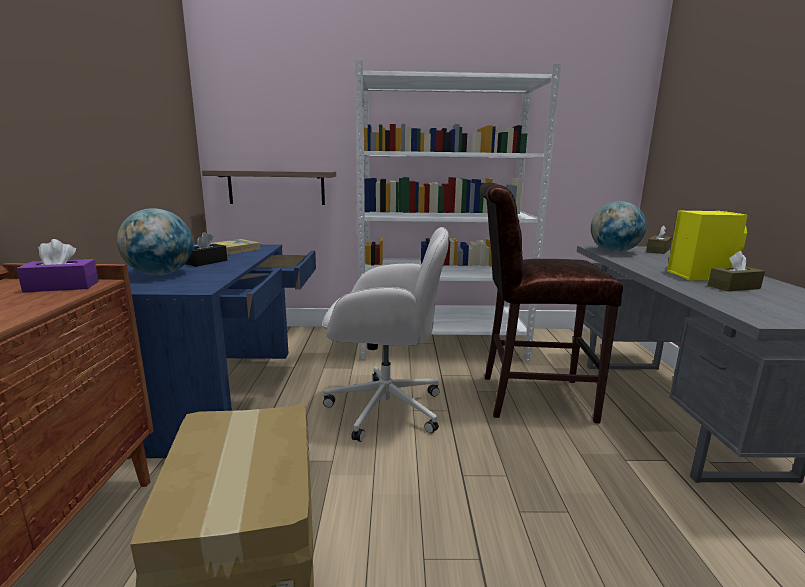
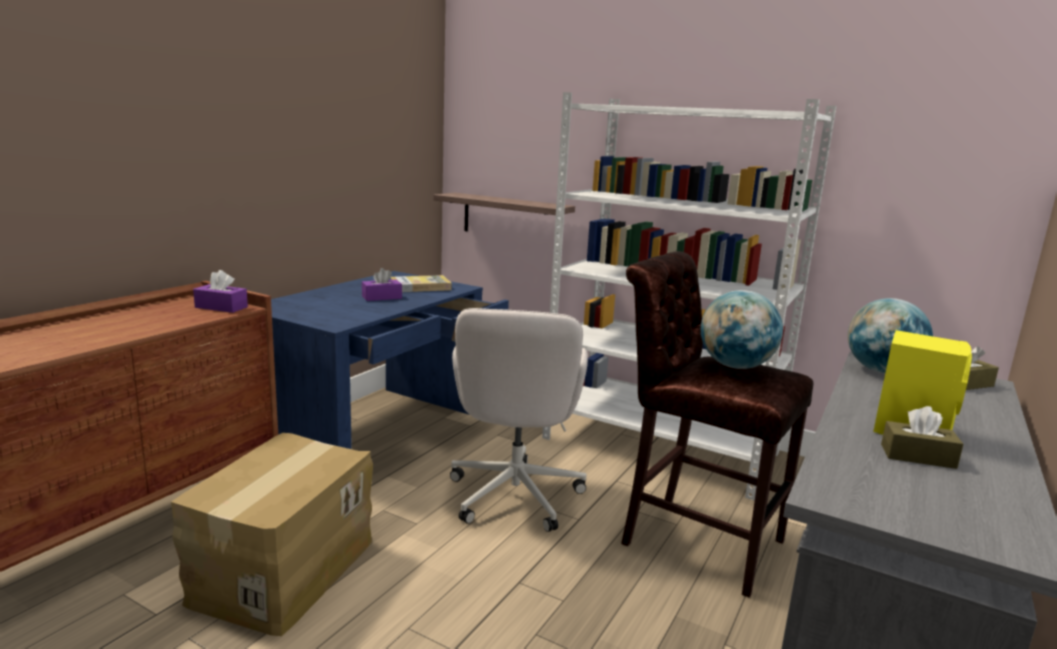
camera: 30 degrees right, 0 degrees up
globe [117,208,193,275] -> globe moved to [701,290,783,369]
black tissue box [185,232,227,267] -> purple tissue box [362,268,402,301]
white office chair [322,227,449,442] -> white office chair turned 60 degrees clockwise [450,308,588,532]

